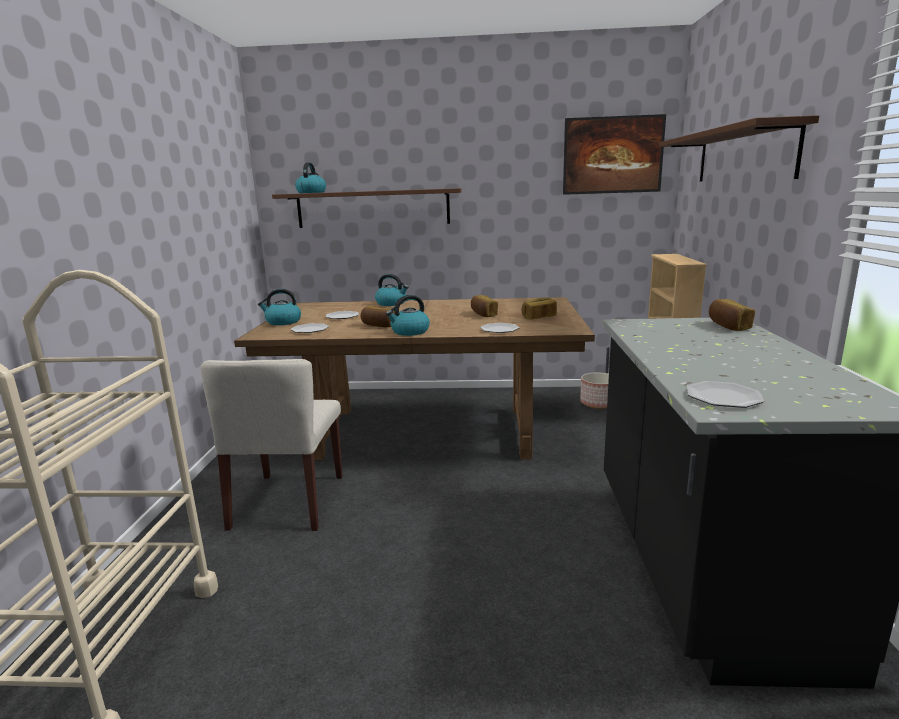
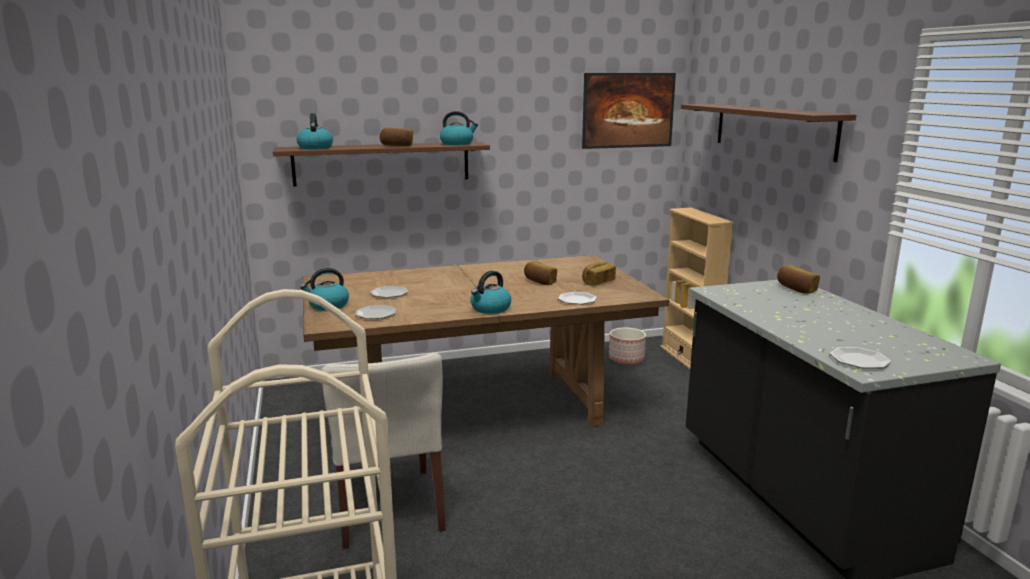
camera: 20 degrees left, 0 degrees up
bread [361,306,395,327] -> bread moved to [380,128,413,146]
kettle [375,274,408,306] -> kettle moved to [440,111,478,145]

